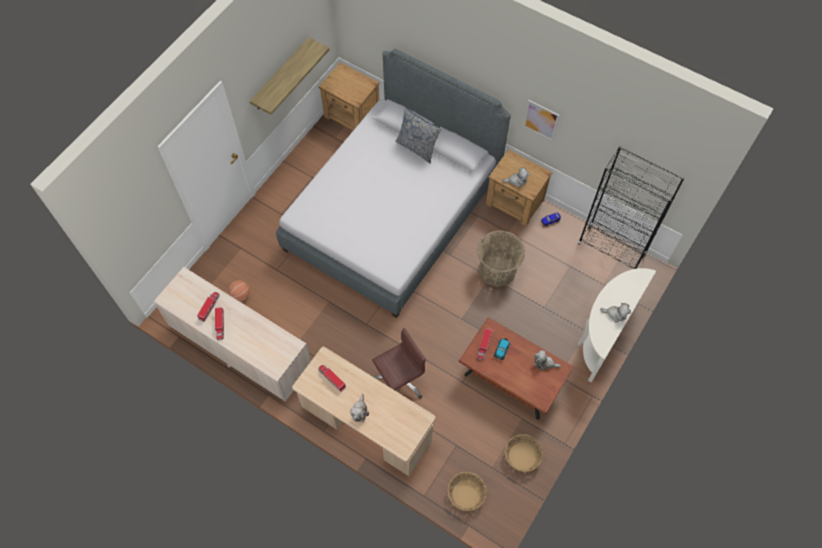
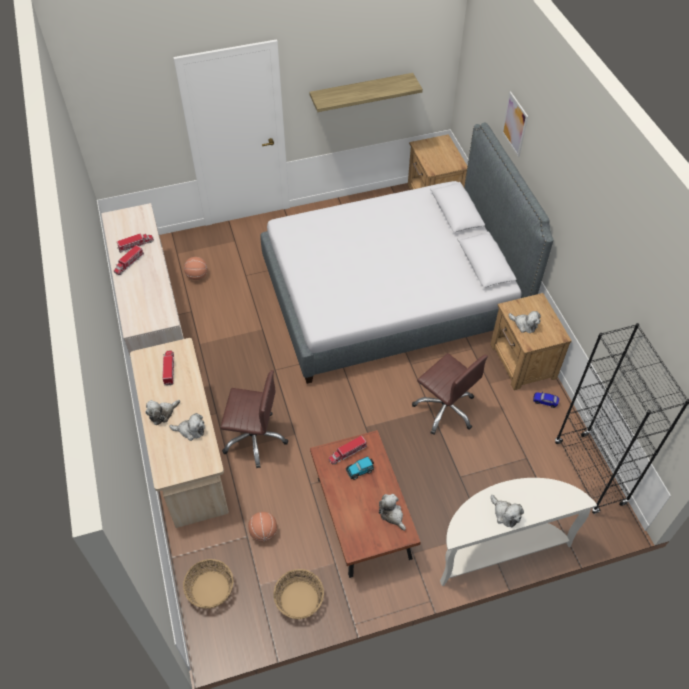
camera: 40 degrees right, 10 degrees down
pillow [396,107,441,164] -> none
basket [477,231,525,287] -> brown office chair [412,353,488,435]
picture [523,100,560,141] -> picture moved to [502,91,528,157]
none -> plush toy [169,413,205,441]
none -> basketball [248,512,277,542]

